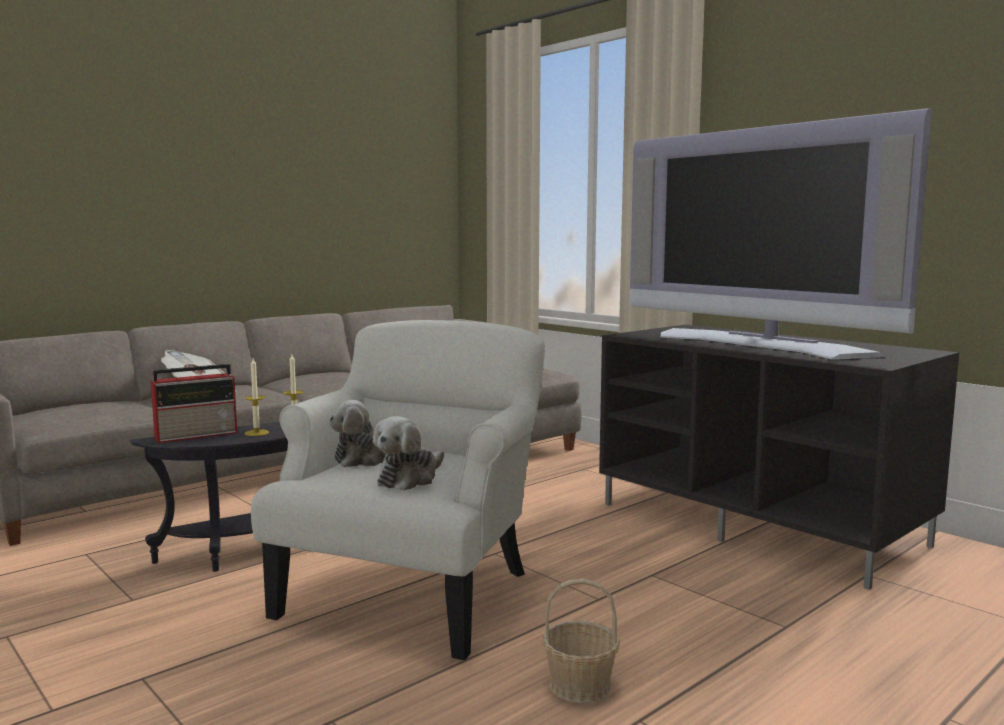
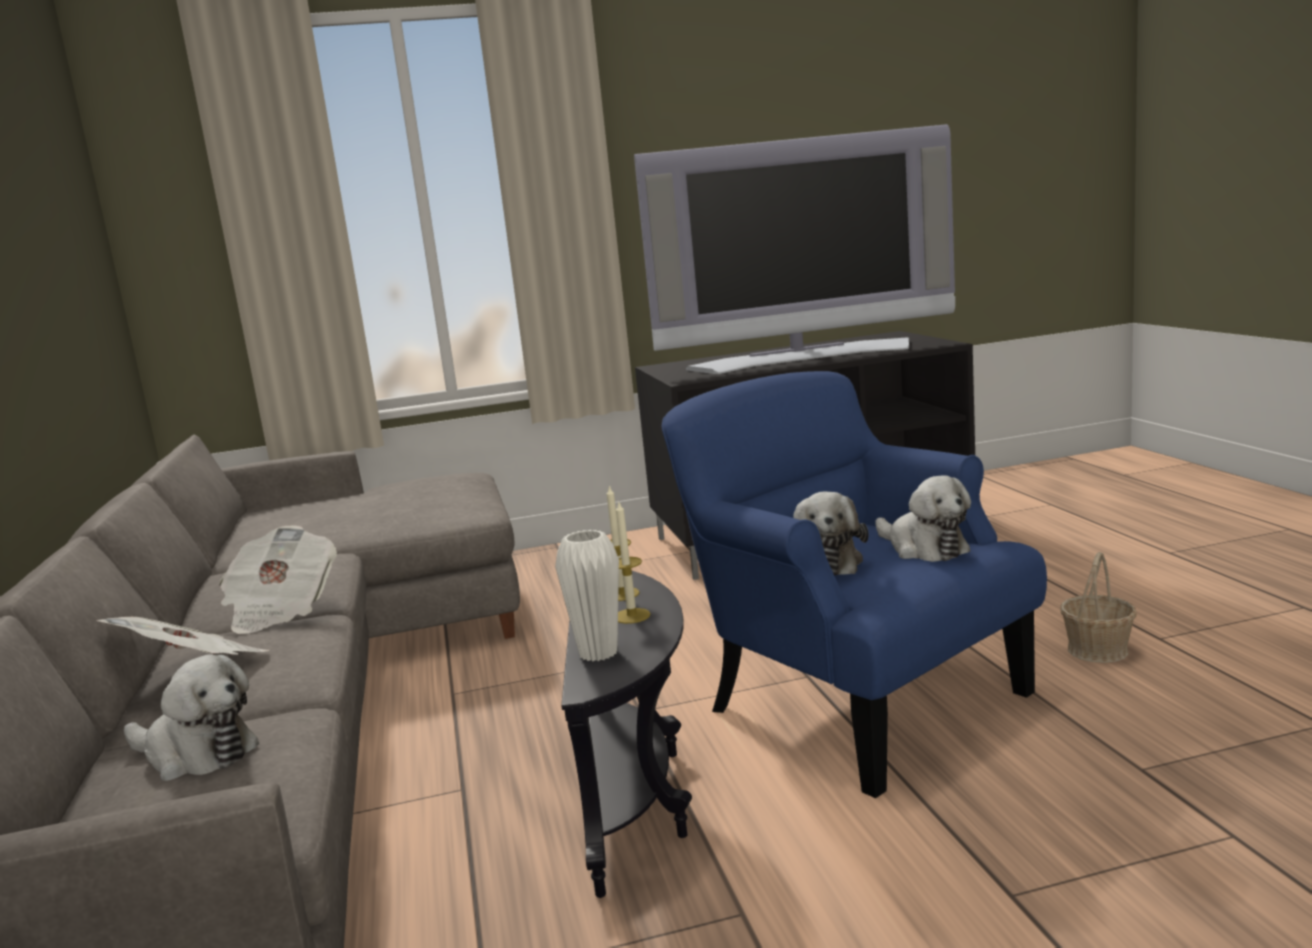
camera: 60 degrees left, 5 degrees up
radio [151,364,237,443] -> white vase [555,530,619,662]
white armchair [251,320,545,660] -> blue armchair [662,371,1047,798]
none -> plush toy [124,654,259,781]
none -> newspaper [219,525,337,634]

